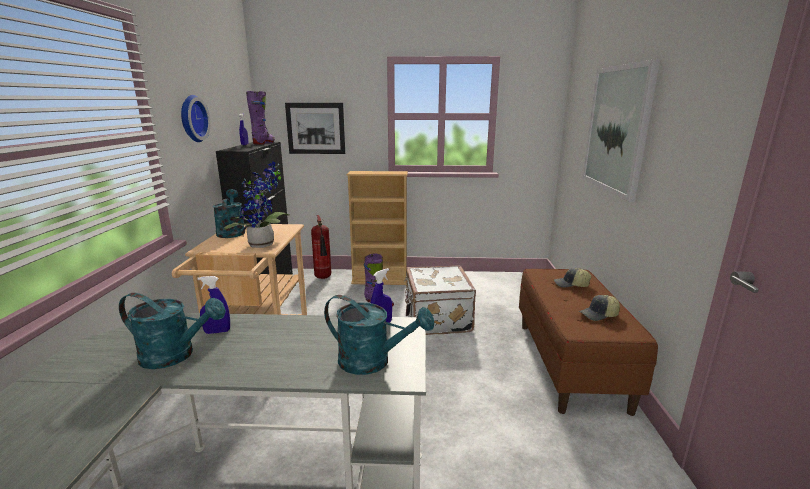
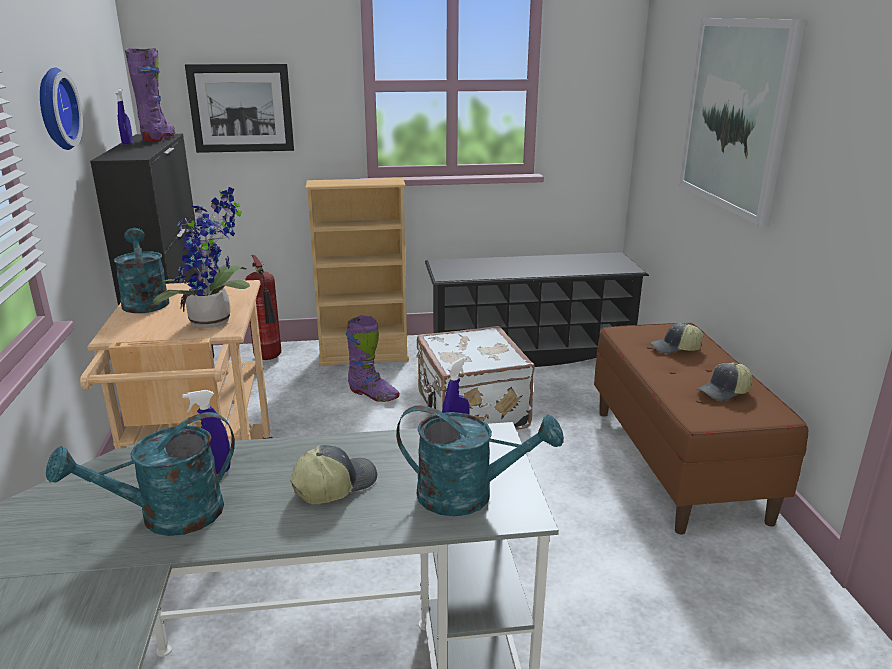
camera: 10 degrees left, 5 degrees up
turquoise watering can [119,293,226,369] -> turquoise watering can turned 150 degrees clockwise [46,412,235,536]
none -> cap [290,445,377,504]
none -> black shoe rack [425,252,649,367]

